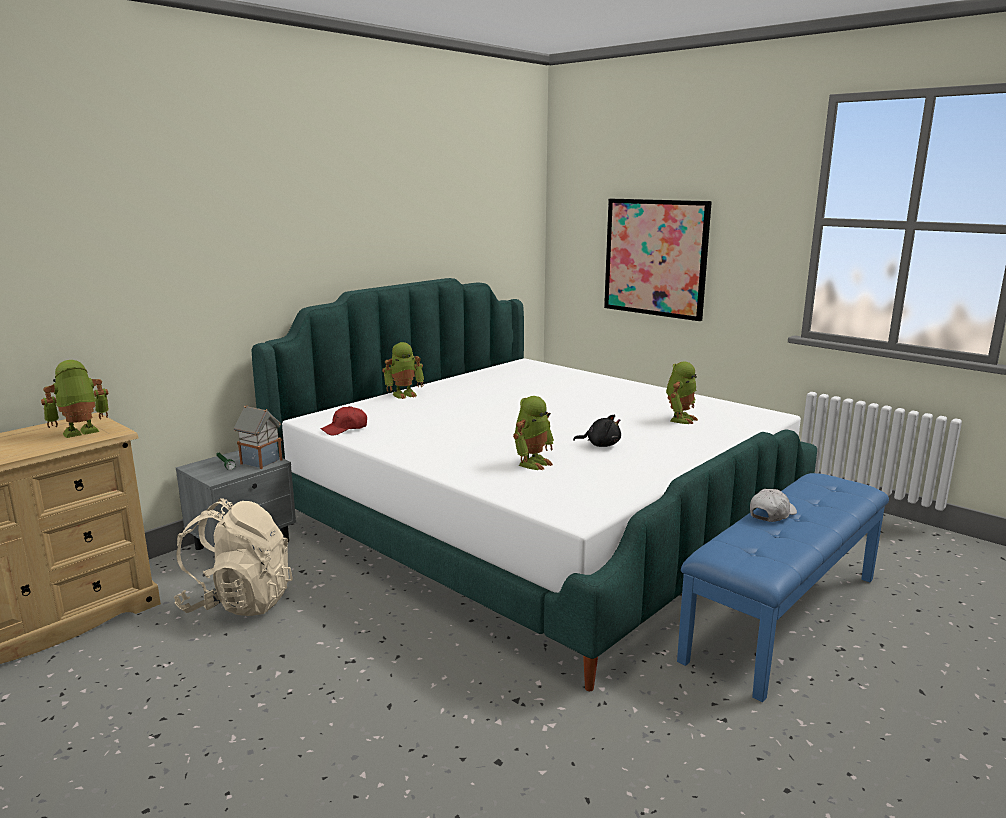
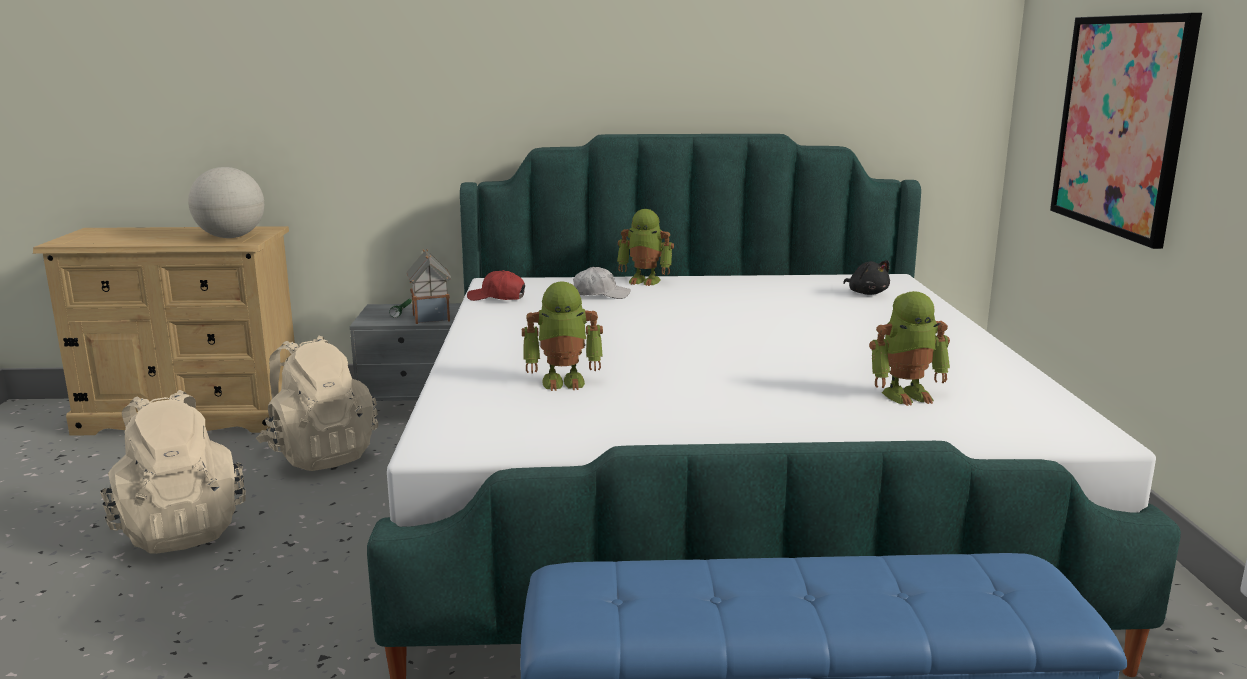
camera: 45 degrees right, 0 degrees up
toy robot [41,360,109,438] -> globe [188,167,264,238]
black plush toy [573,414,621,447] -> black plush toy moved to [843,260,890,295]
white cap [750,489,797,522] -> white cap moved to [573,267,631,299]
none -> beige backpack [100,390,246,554]

